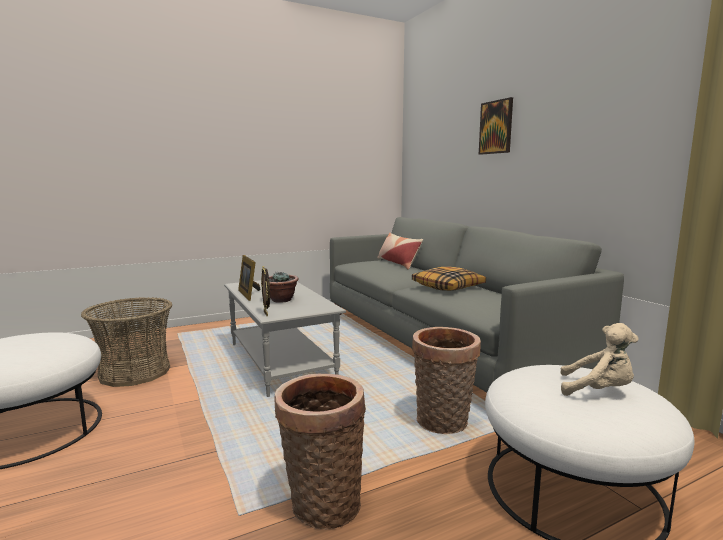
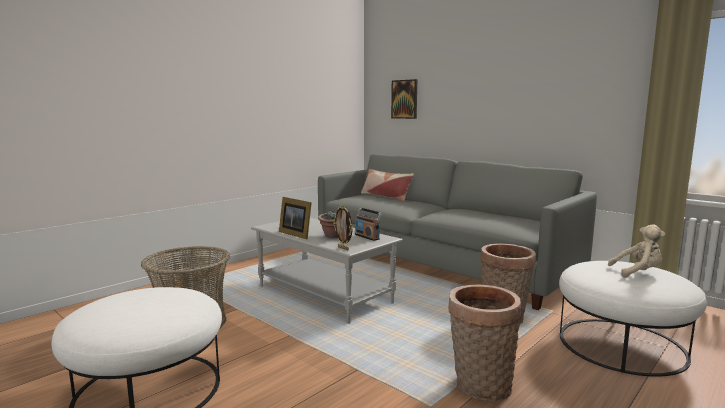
camera: 20 degrees left, 0 degrees up
pillow [412,267,486,291] -> none
picture [479,97,513,155] -> picture moved to [391,79,417,119]
none -> radio [355,208,382,241]

